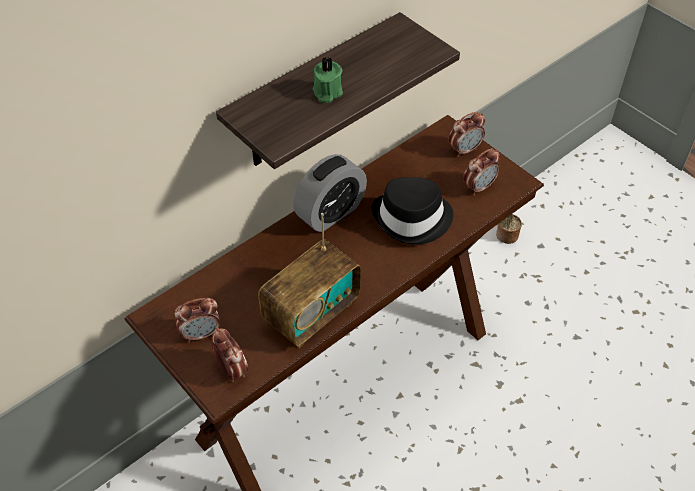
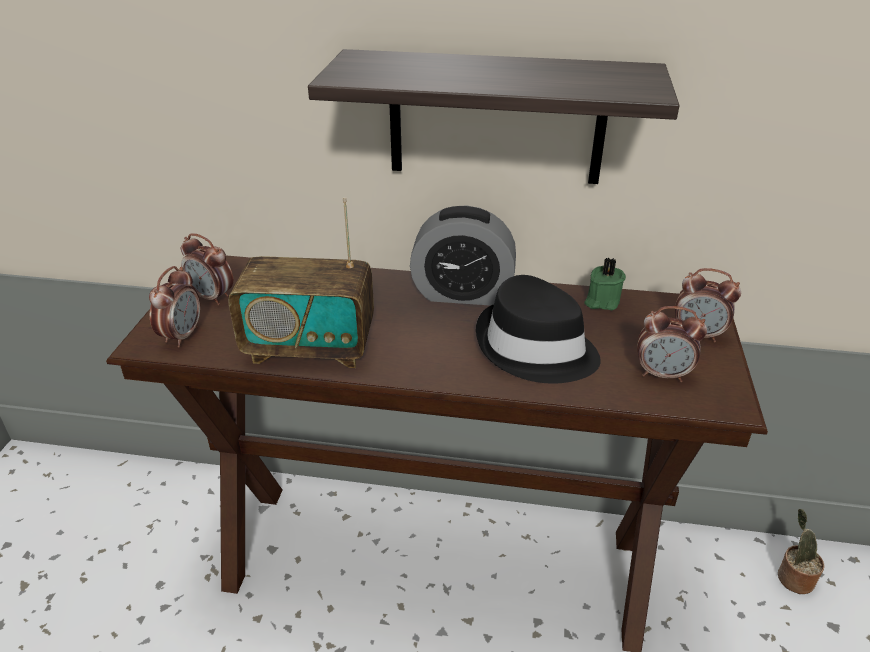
camera: 50 degrees right, 15 degrees down
green candle [313,57,343,103] -> green candle moved to [584,257,626,310]

